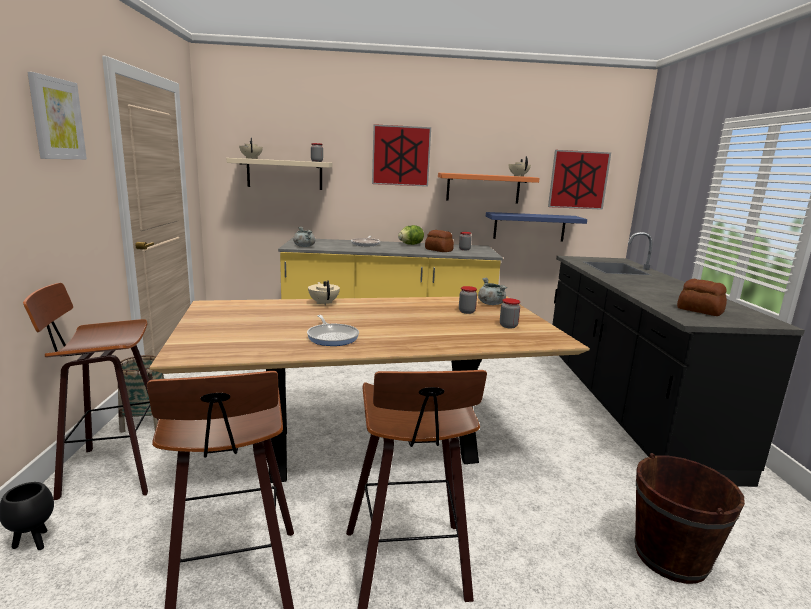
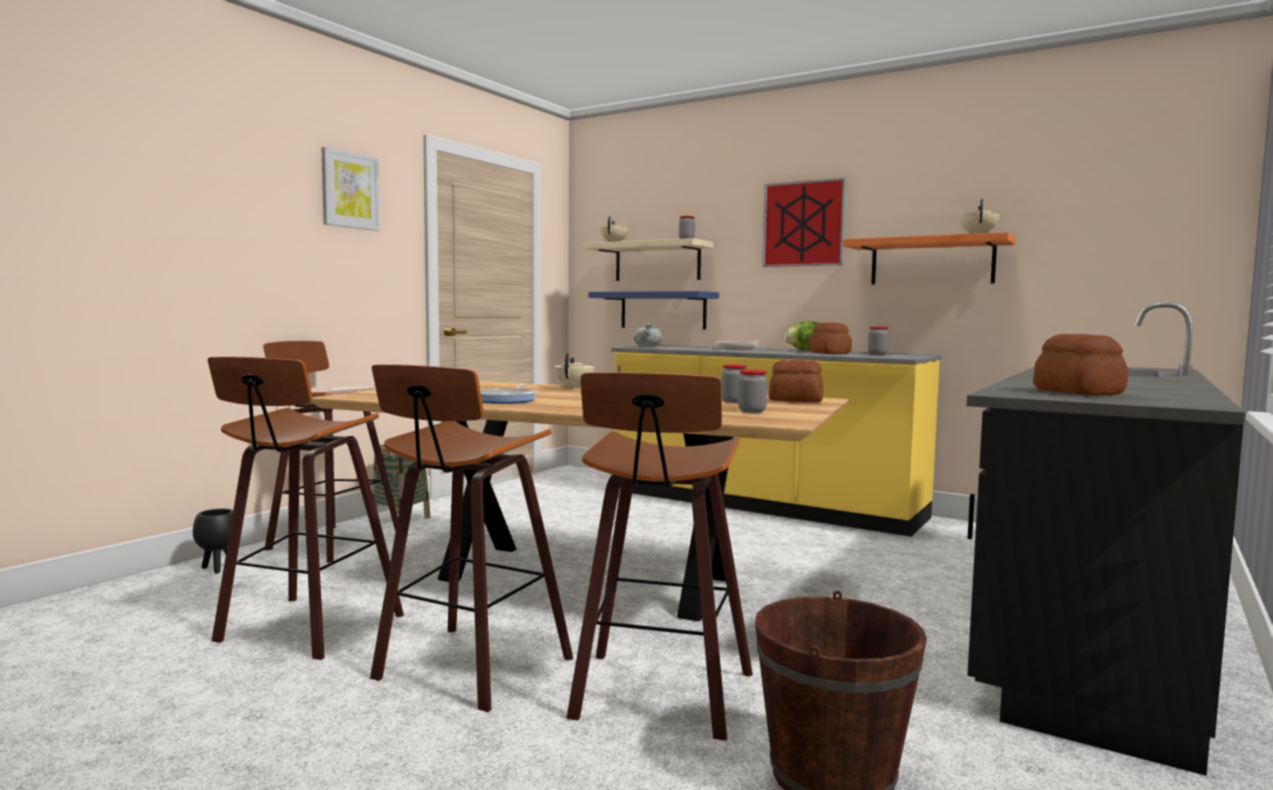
camera: 35 degrees right, 10 degrees down
grey cooking pot [478,278,507,305] -> bread [769,360,823,402]
blue shelf [486,212,587,241] -> blue shelf moved to [589,291,719,330]
picture [548,150,611,210] -> none
none -> stool [566,372,753,741]

